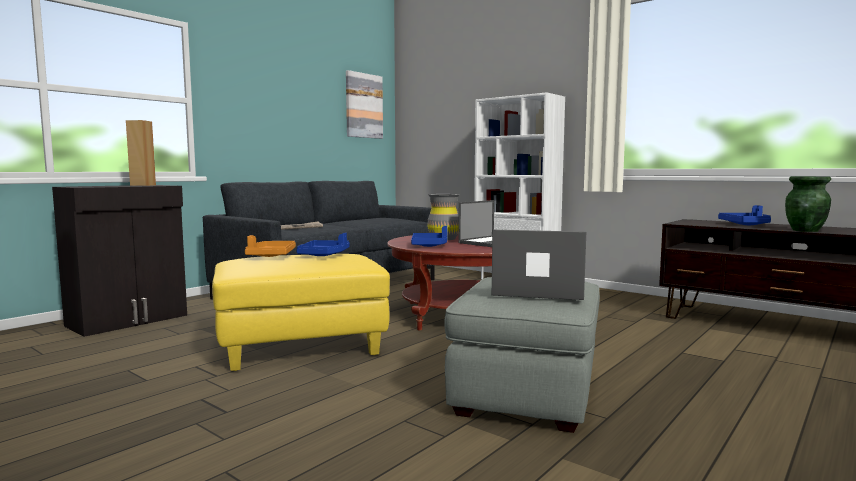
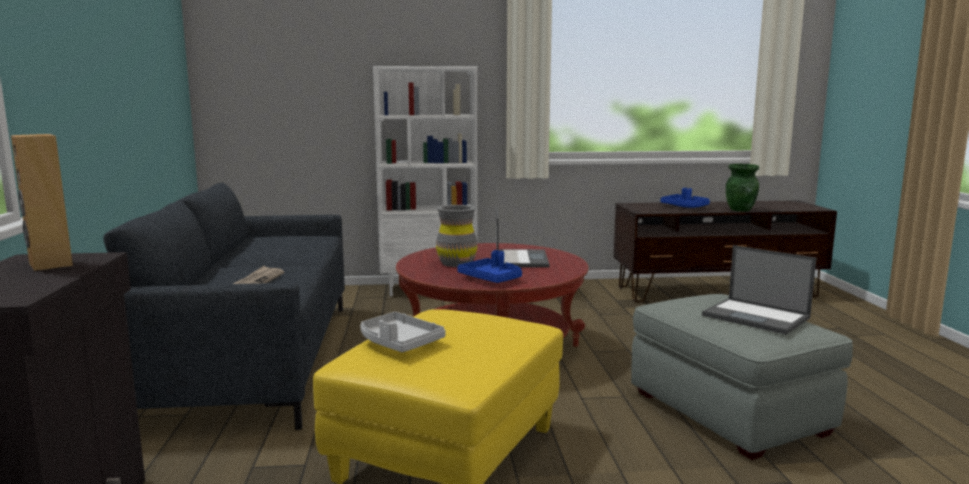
camera: 45 degrees left, 5 degrees up
orange tray [245,235,296,257] -> grey tray [360,312,446,352]
blue tray [296,233,350,256] -> none
picture [346,70,383,139] -> none
laptop [492,230,586,300] -> laptop turned 105 degrees counterclockwise [702,245,816,335]

